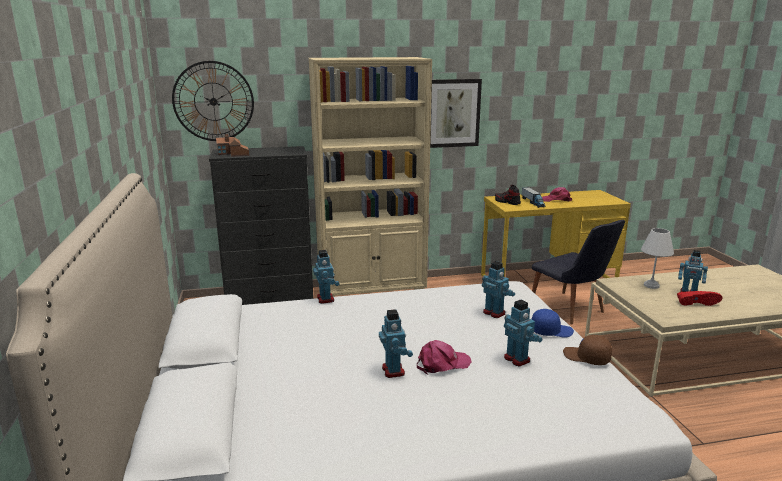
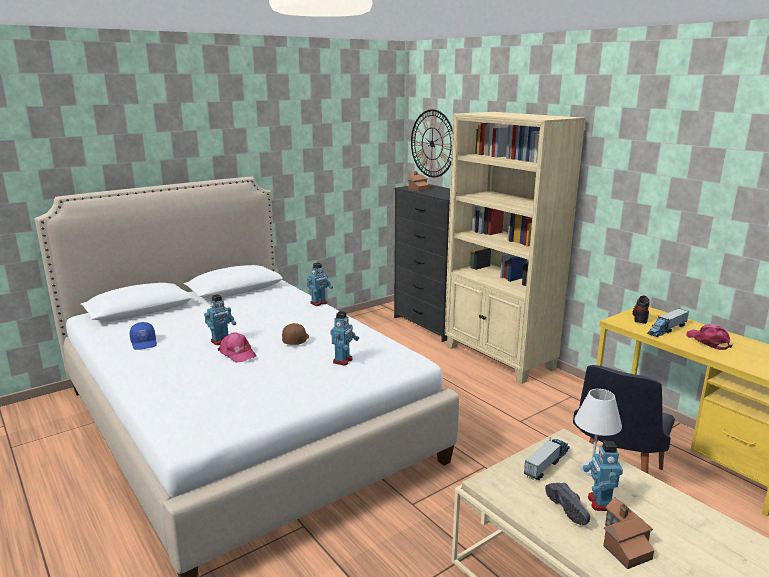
camera: 65 degrees right, 0 degrees up
picture [430,79,482,148] -> none
toy robot [504,299,542,367] -> none
blue cap [532,309,574,338] -> blue cap moved to [130,322,157,350]
brown cap [563,335,612,365] -> brown cap moved to [282,323,309,345]
red shoe [677,291,723,306] -> black shoe [545,483,590,525]
none -> toy truck [524,438,570,480]
none -> toy house [603,497,654,569]

